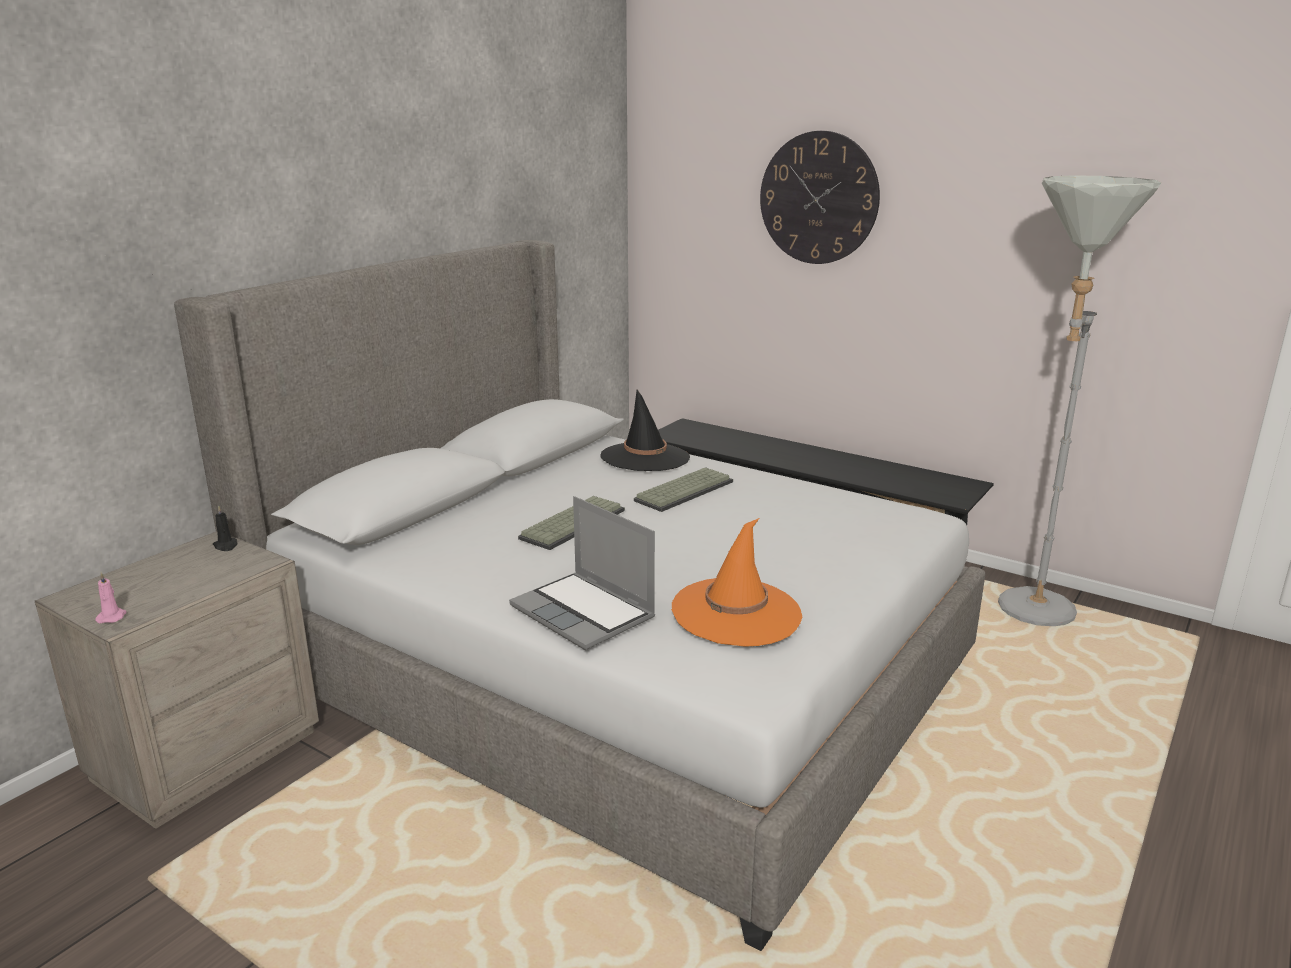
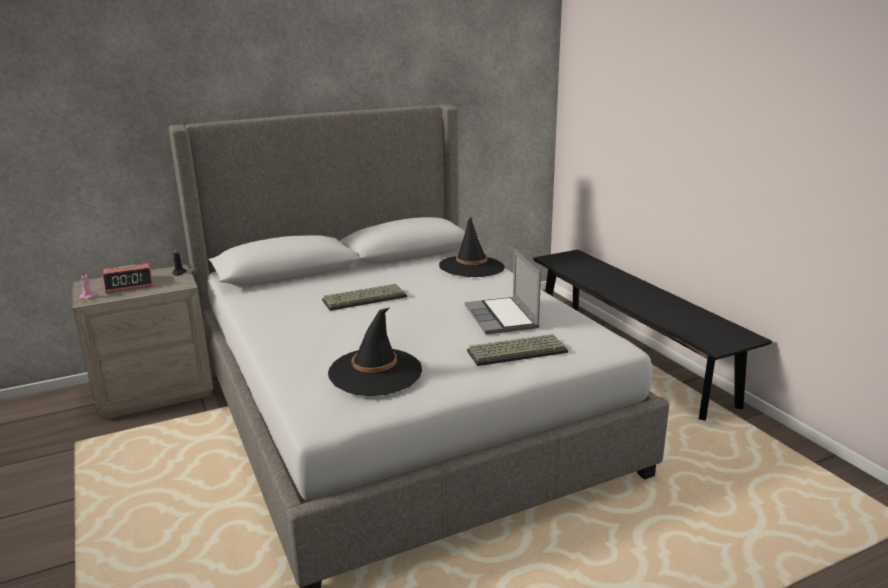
camera: 30 degrees right, 0 degrees up
laptop [509,496,655,650] -> laptop moved to [465,249,541,334]
keyboard [634,467,733,512] -> keyboard moved to [467,334,568,366]
orange hat [671,518,802,647] -> black hat [328,307,422,396]
wall clock [760,131,880,264] -> none
grey floor lamp [998,175,1161,626] -> none
none -> alarm clock [103,263,153,293]

